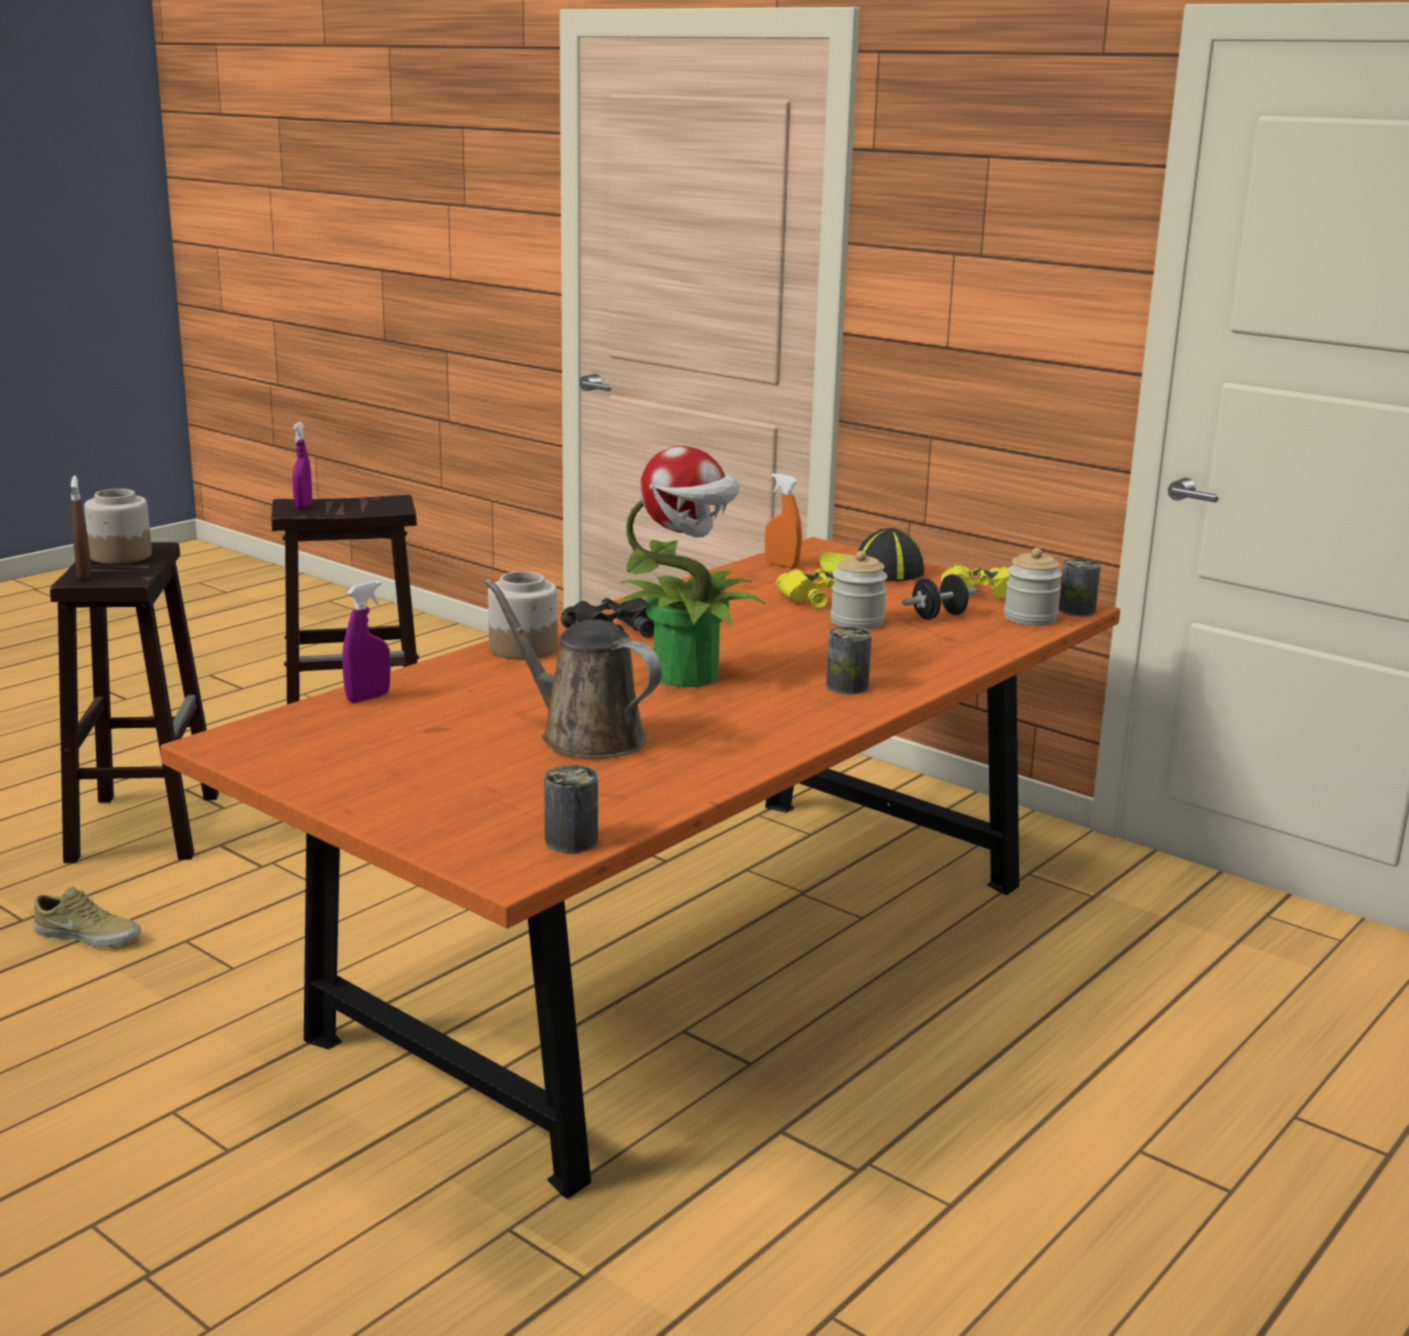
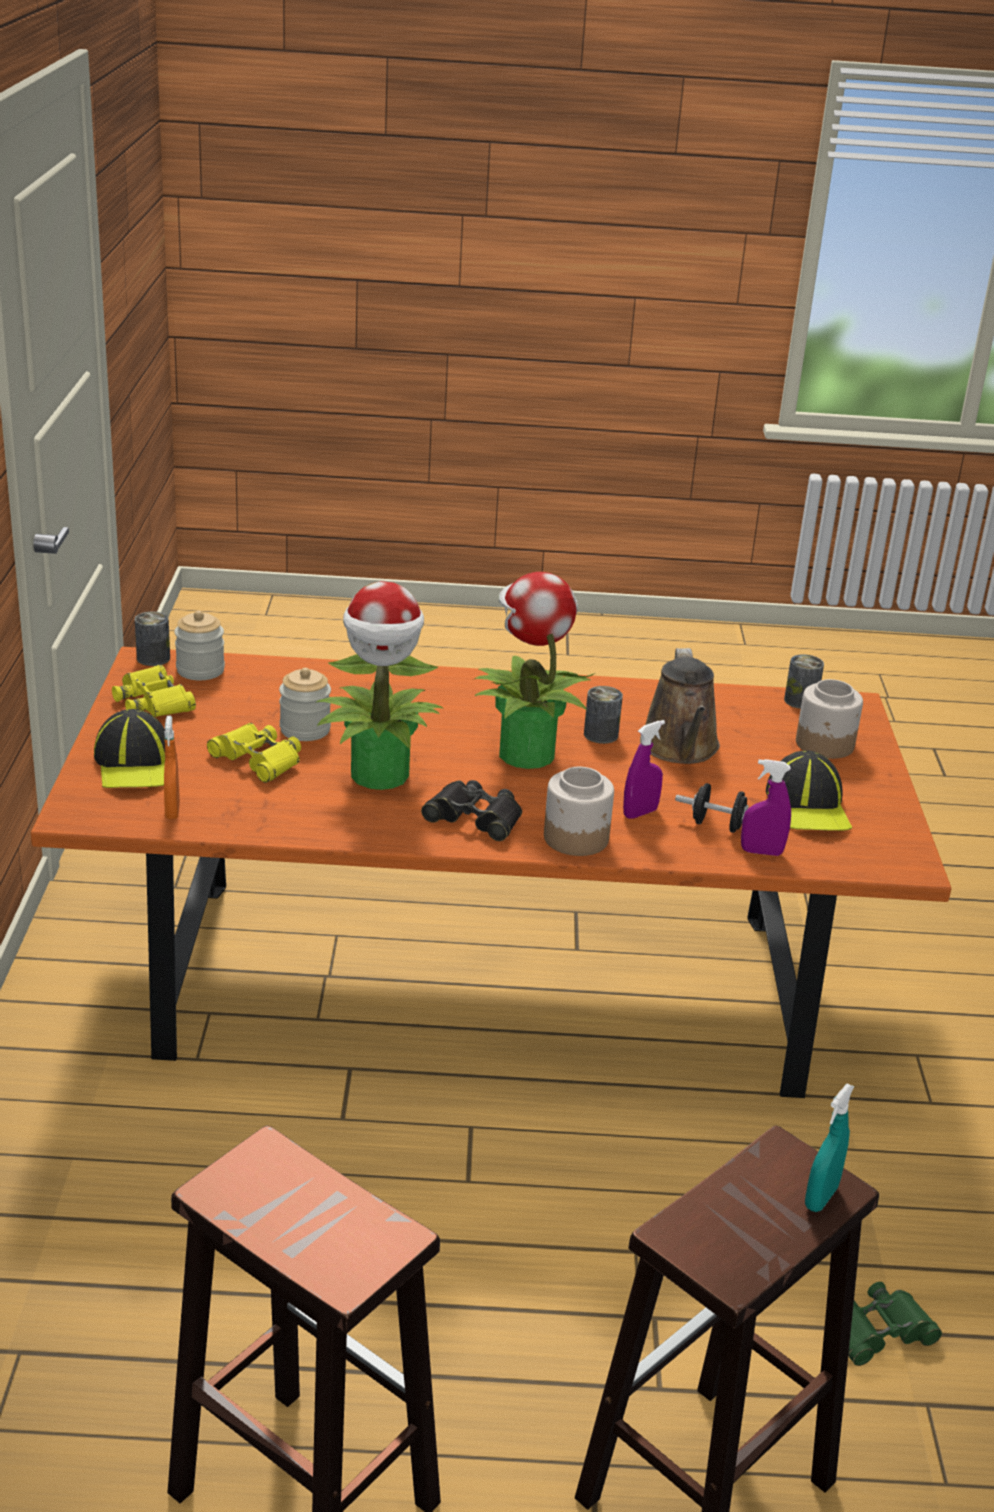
camera: 130 degrees left, 10 degrees up
beige shoe [33,887,141,948] -> green binoculars [848,1282,942,1366]
brown spray bottle [71,475,91,580] -> turquoise spray bottle [805,1083,854,1212]
jar [84,489,152,564] -> jar moved to [796,679,863,759]
purple spray bottle [292,422,312,509] -> purple spray bottle moved to [623,720,665,819]
can [826,627,872,694] -> can moved to [584,686,623,744]
black dumbbell [902,574,977,620] -> black dumbbell moved to [675,783,749,833]
none -> potted plant [317,581,444,790]
none -> cap [766,750,852,831]

